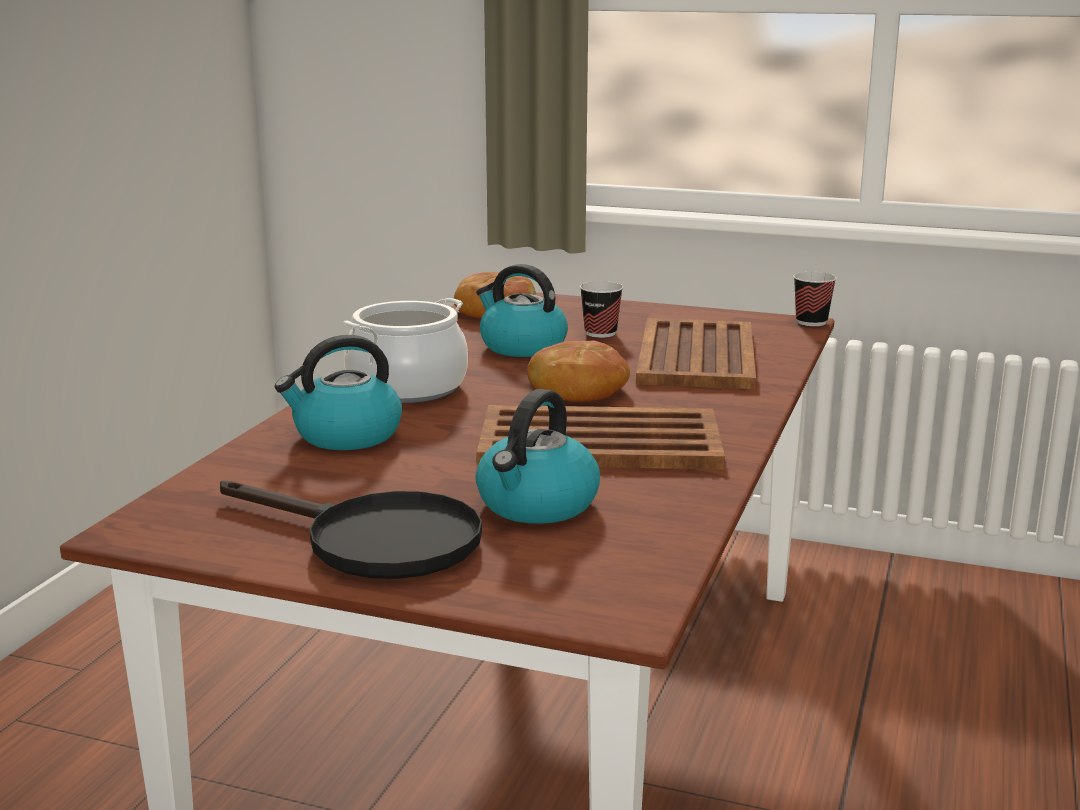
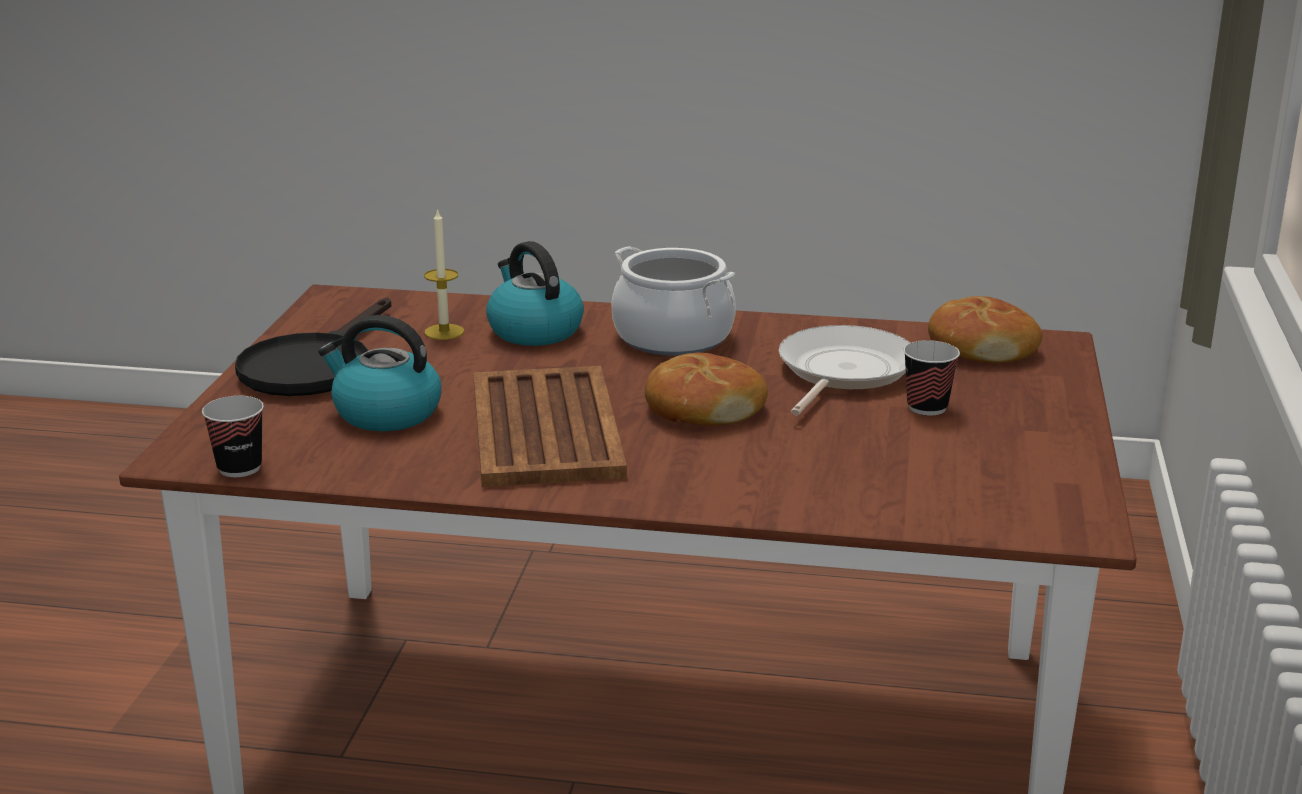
camera: 80 degrees right, 5 degrees up
kettle [476,264,568,357] -> frying pan [779,325,910,415]
brown tray [636,318,756,389] -> none
cup [793,272,837,326] -> cup moved to [202,396,264,477]
none -> candle [424,208,464,340]

